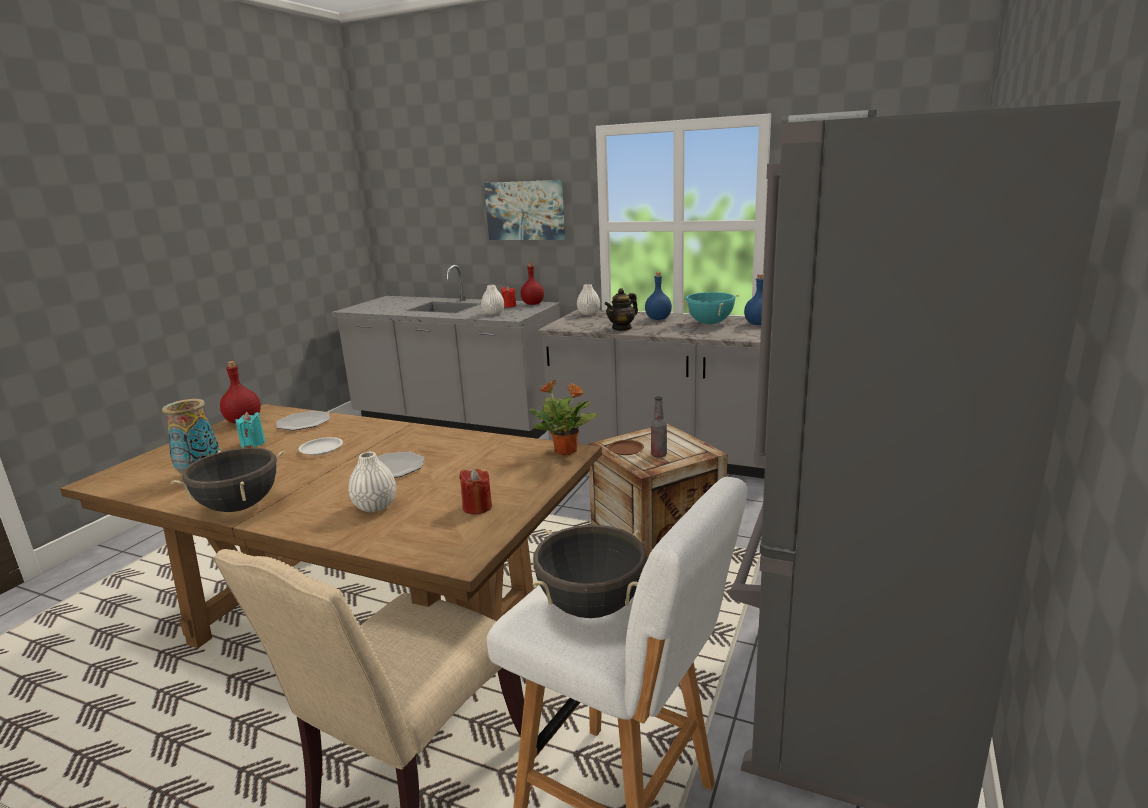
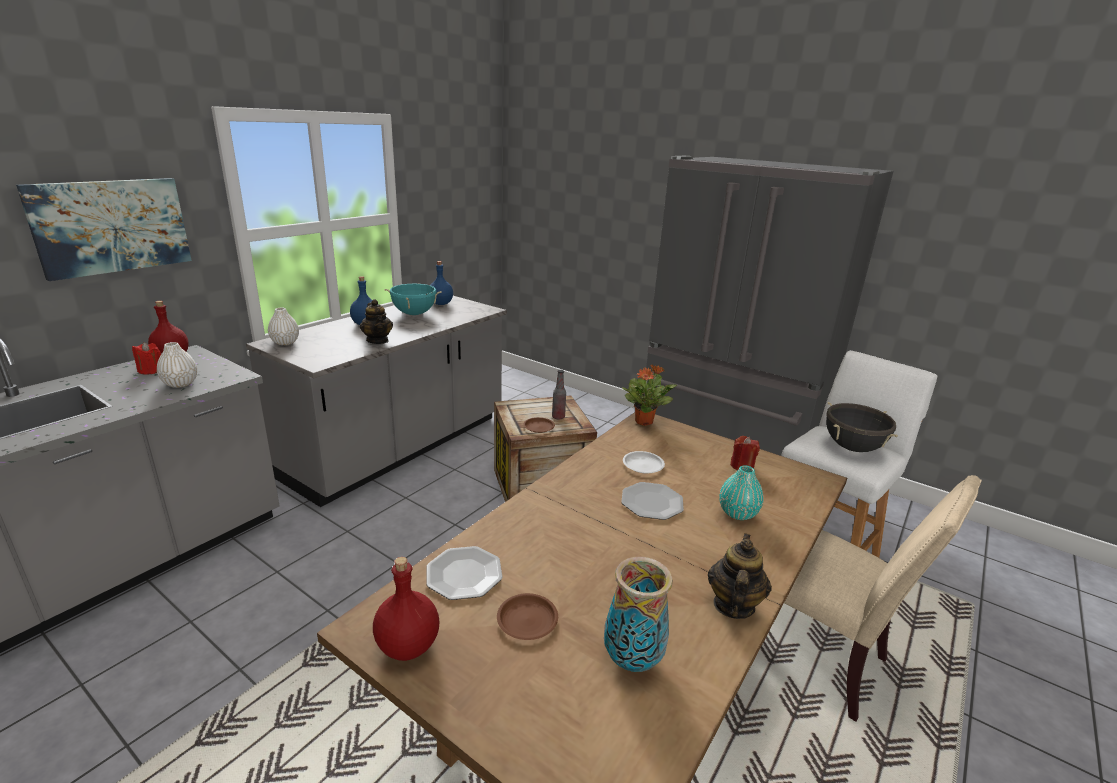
camera: 80 degrees left, 5 degrees up
black cooking pot [171,447,285,512] -> teapot [708,533,772,619]
turquoise candle [235,412,266,448] -> brown plate [497,593,558,640]
white plate [298,437,343,455] -> white plate moved to [623,451,665,474]
white vase [348,452,396,512] -> turquoise vase [719,465,764,520]

